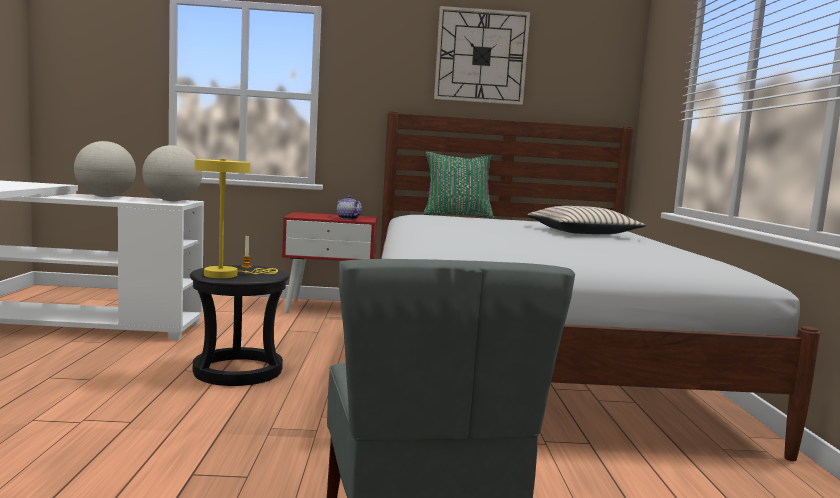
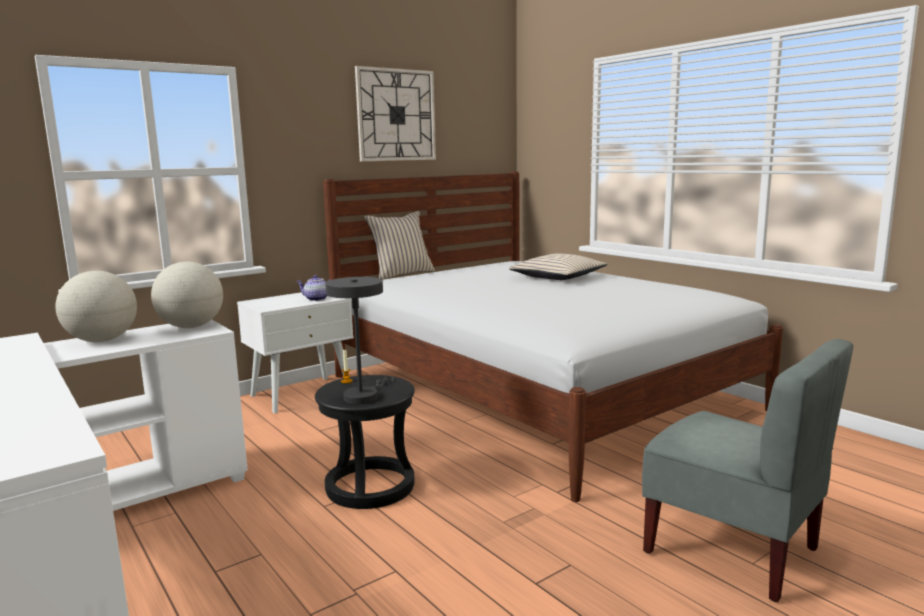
camera: 35 degrees left, 5 degrees up
yellow table lamp [195,159,278,278] -> grey table lamp [325,277,394,404]
red nightstand [282,212,377,313] -> white nightstand [237,293,354,413]
green pillow [424,152,494,219] -> beige pillow [364,211,435,279]

